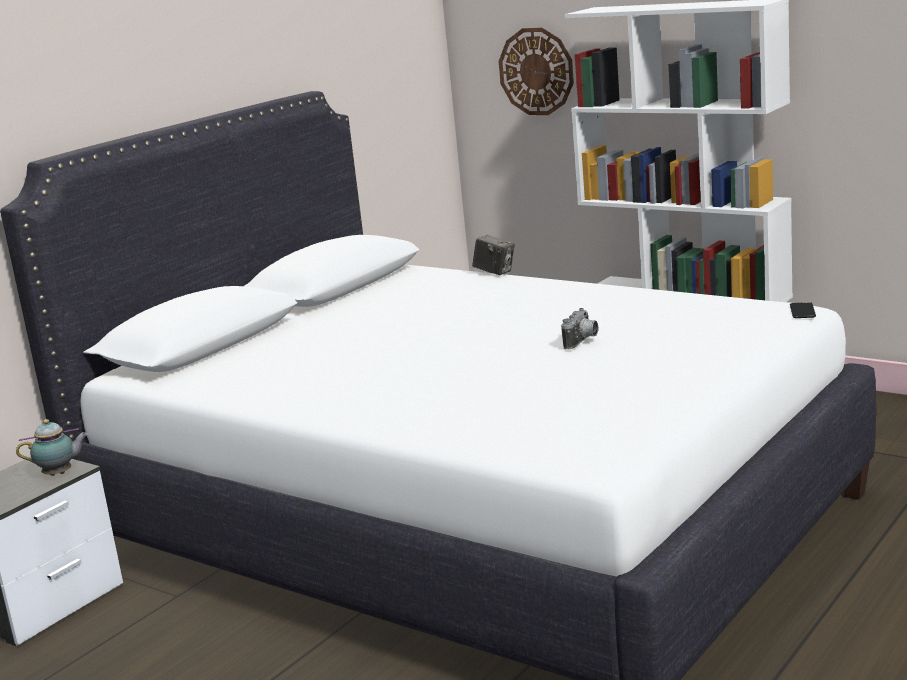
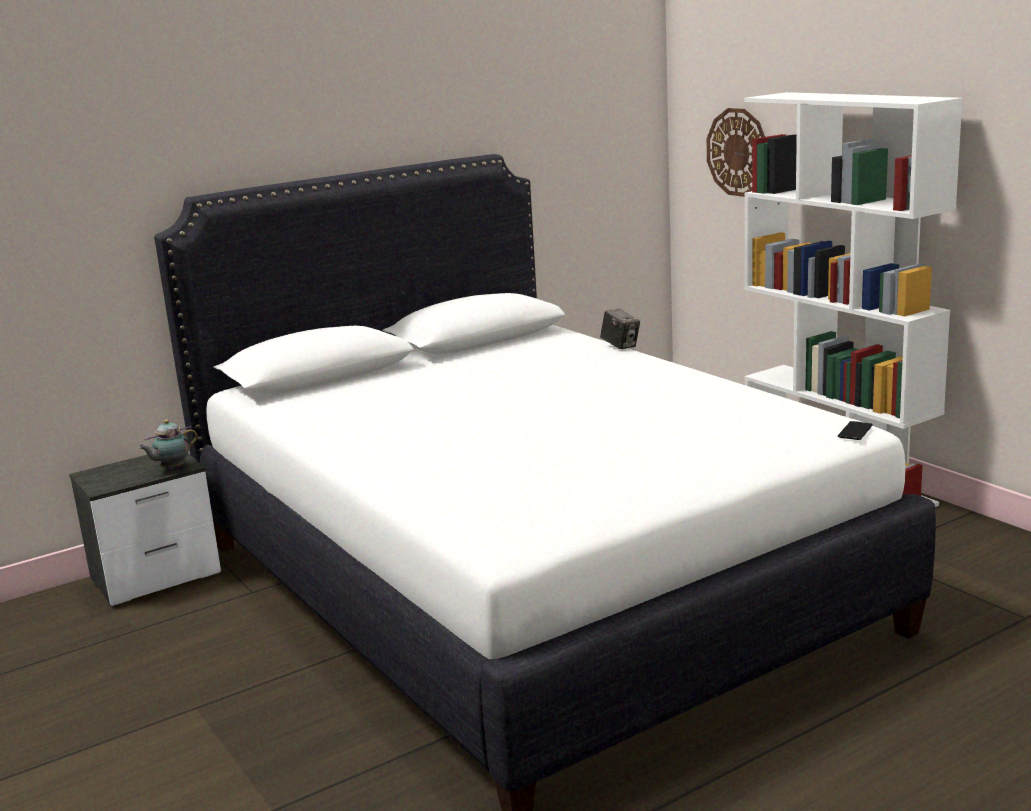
camera: 20 degrees right, 0 degrees up
teapot [16,419,88,476] -> teapot turned 135 degrees clockwise [138,420,198,470]
camera [561,308,598,349] -> none

